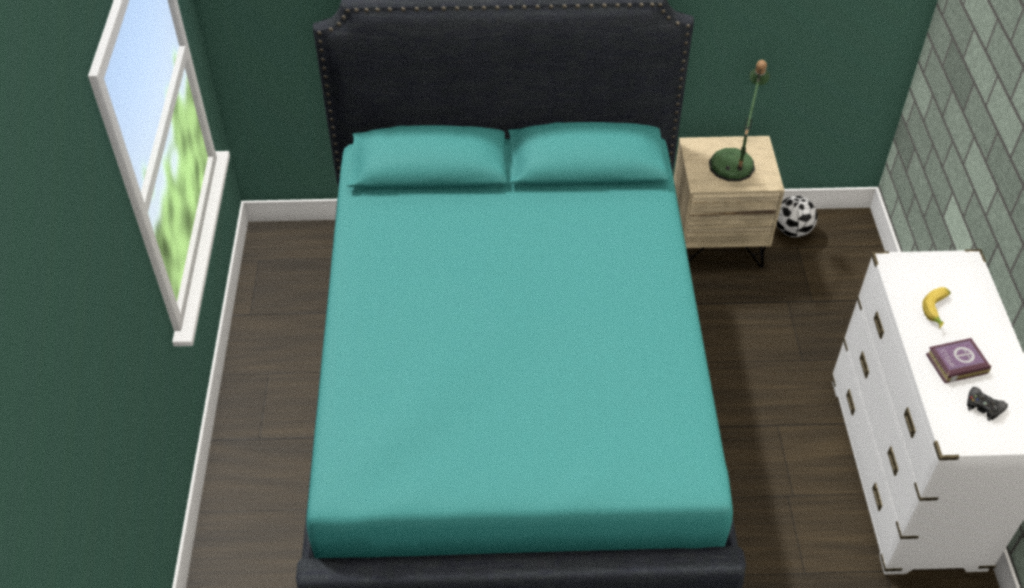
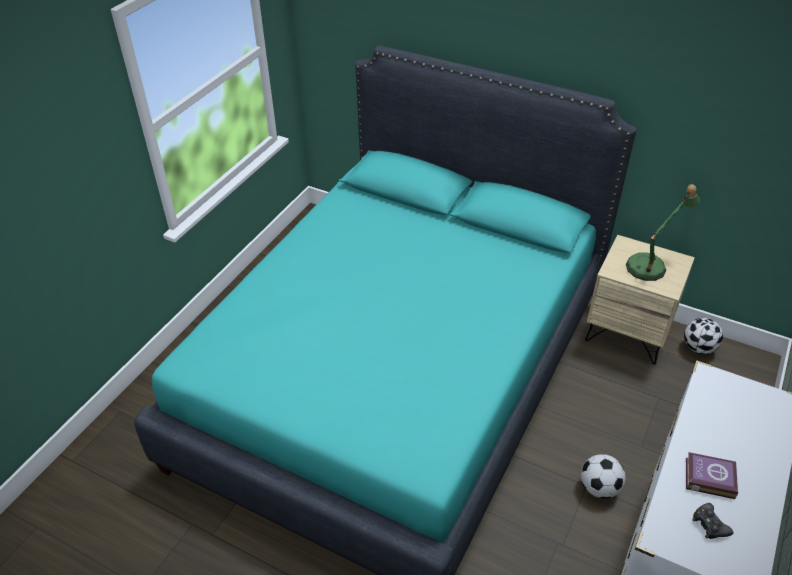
camera: 30 degrees right, 5 degrees down
banana [922,287,951,329] -> none
none -> football [581,454,625,499]

